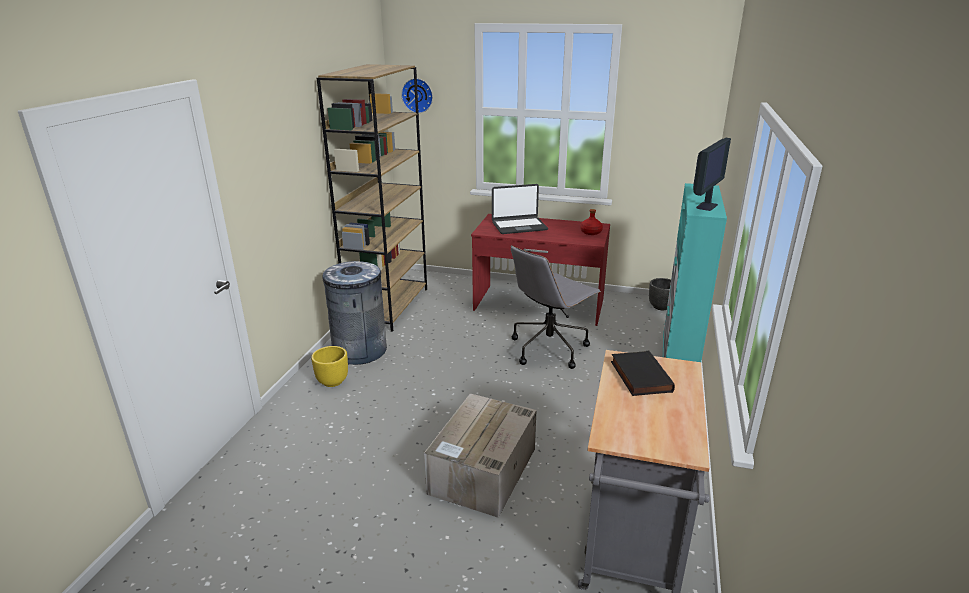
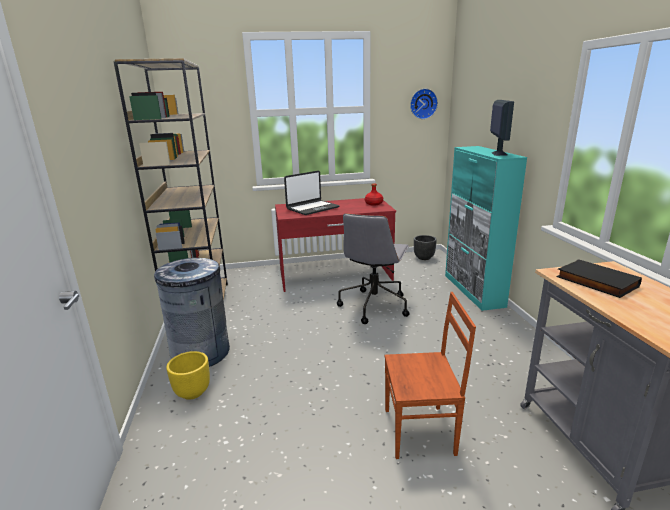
camera: 25 degrees left, 5 degrees down
wall clock [401,78,433,113] -> wall clock moved to [410,88,438,119]
cardboard box [424,393,537,518] -> brown chair [385,292,476,459]

